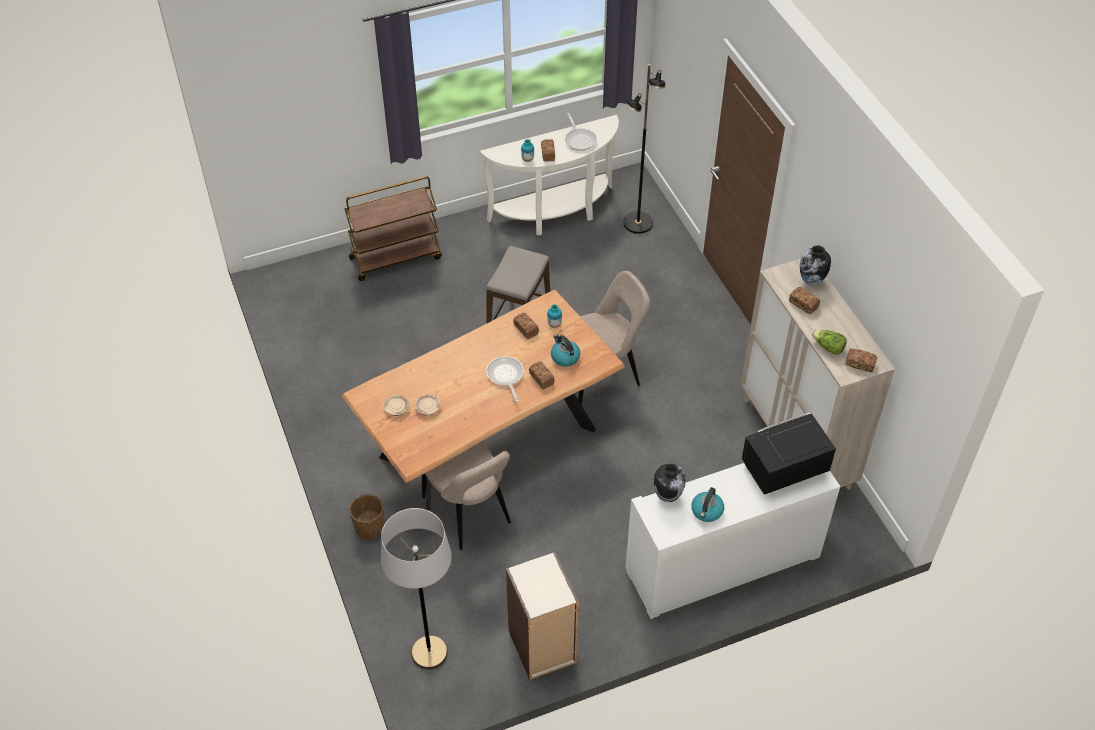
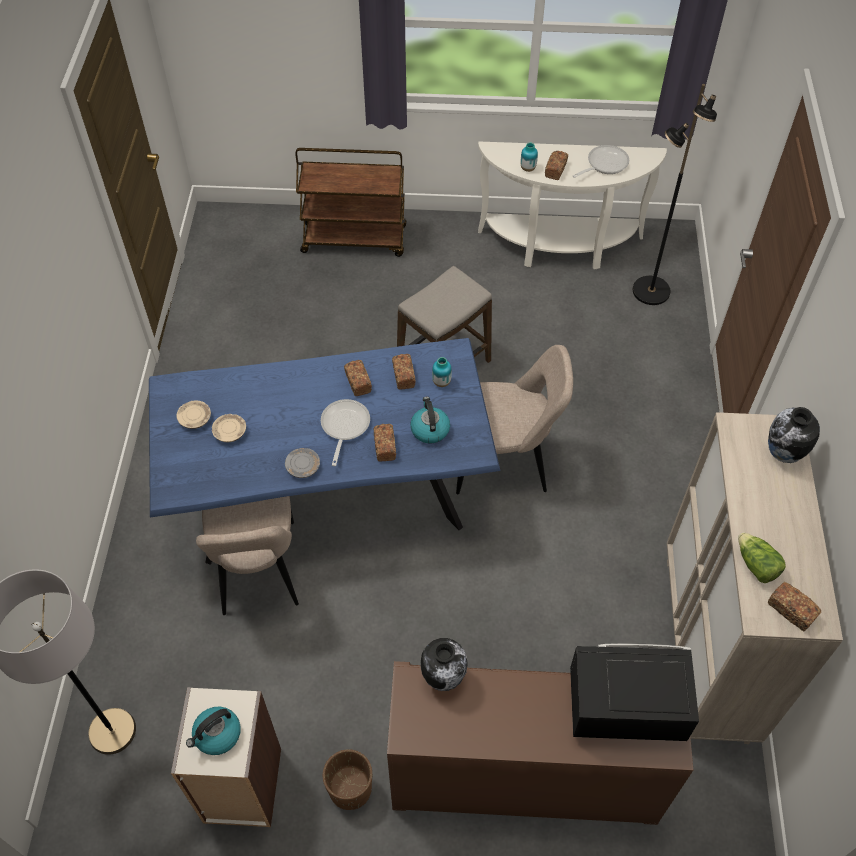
camera: 25 degrees right, 5 degrees up
brown dining table [342,289,625,512] -> blue dining table [149,338,500,565]
brown planter [349,494,385,540] -> brown planter moved to [323,749,372,810]
frying pan [565,113,597,151] -> frying pan turned 135 degrees counterclockwise [573,145,629,178]
white cabinet [625,463,840,619] -> brown cabinet [387,661,693,825]
kettle [691,487,724,522] -> kettle moved to [186,707,241,755]
bread [789,287,820,314] -> bread moved to [344,360,372,396]
none -> grey plate [285,448,320,478]

